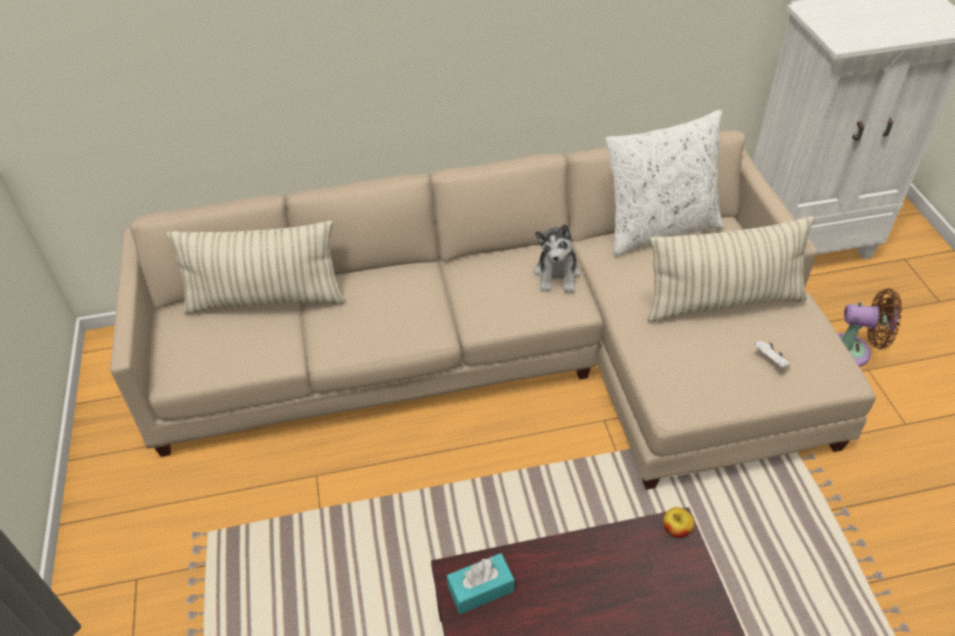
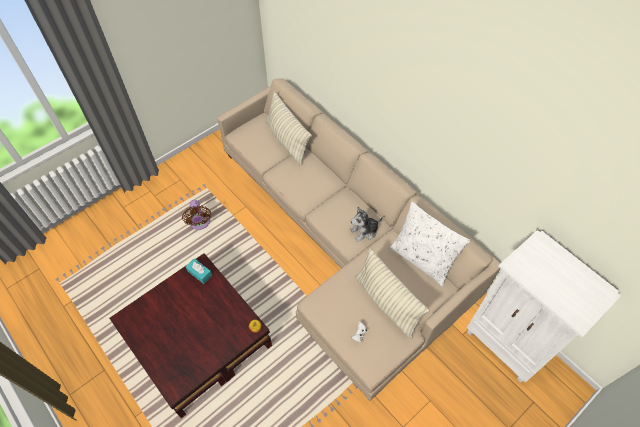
camera: 60 degrees right, 10 degrees up
brown fan [838,289,902,367] -> brown fan moved to [182,200,211,230]

